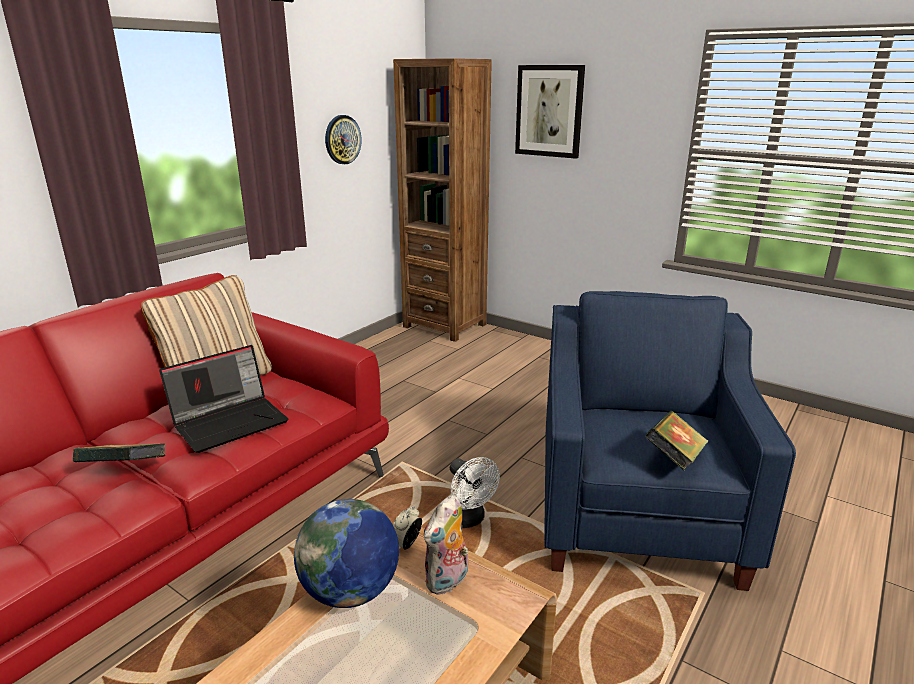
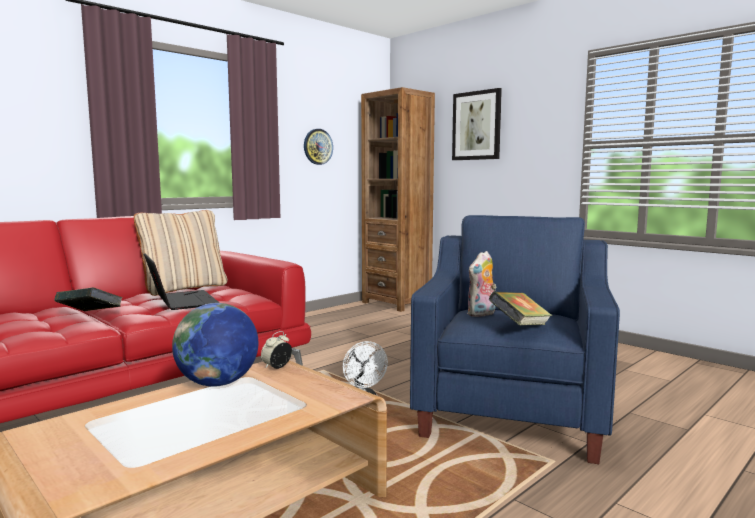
camera: 10 degrees right, 15 degrees down
laptop [159,345,288,453] -> laptop turned 90 degrees counterclockwise [144,254,220,310]
plush toy [424,495,469,595] -> plush toy moved to [467,251,497,317]

